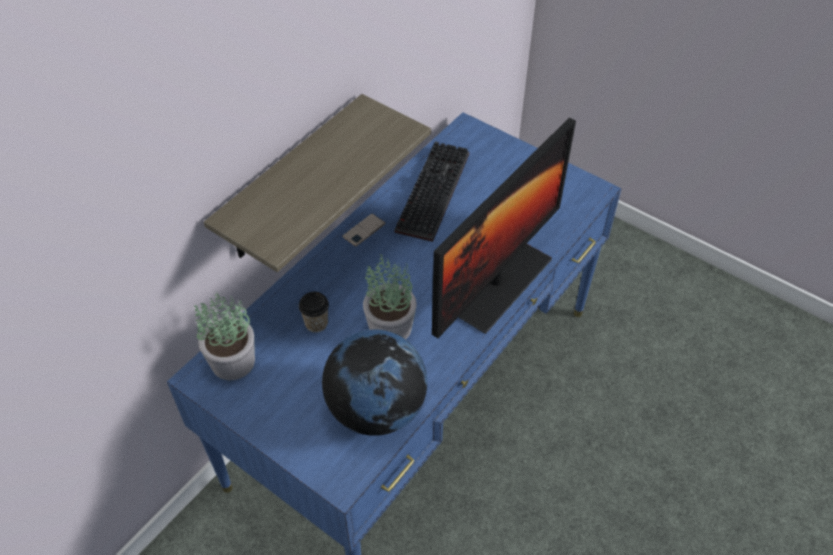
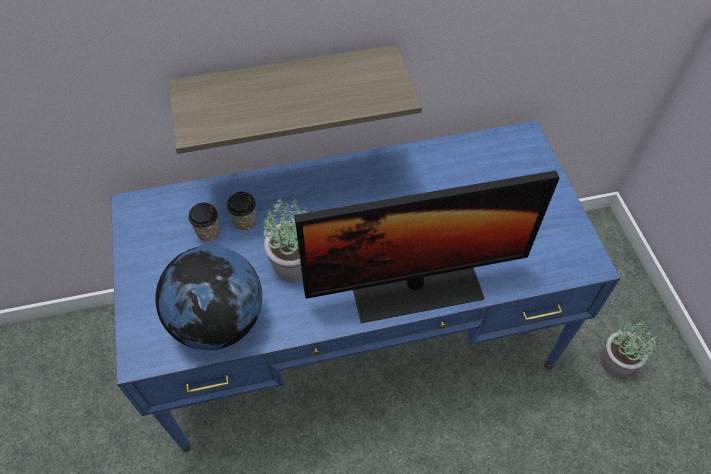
camera: 40 degrees right, 5 degrees up
potted plant [194,291,255,380] -> potted plant moved to [601,320,658,377]
phone [342,213,386,247] -> none
keyboard [395,141,469,242] -> none
none -> cup [188,203,220,242]

